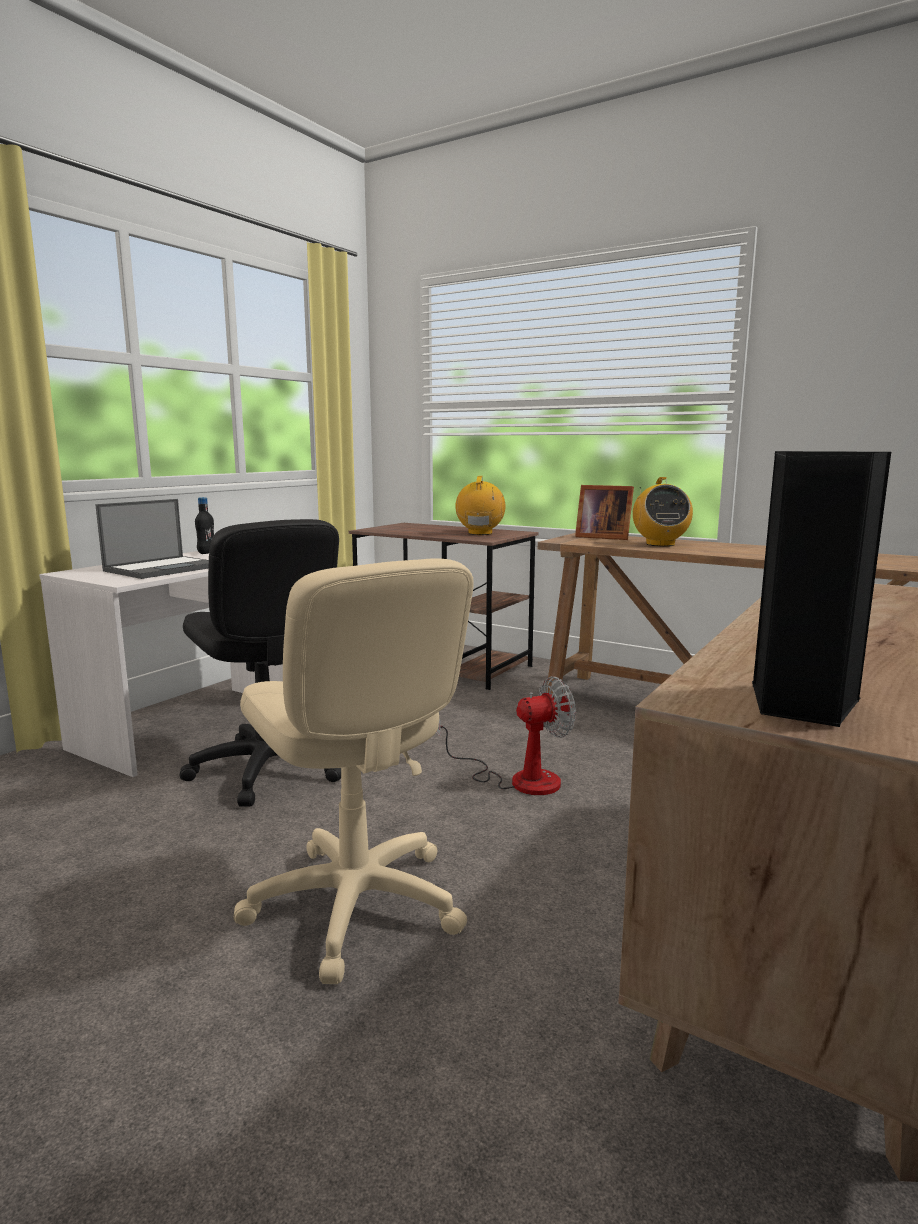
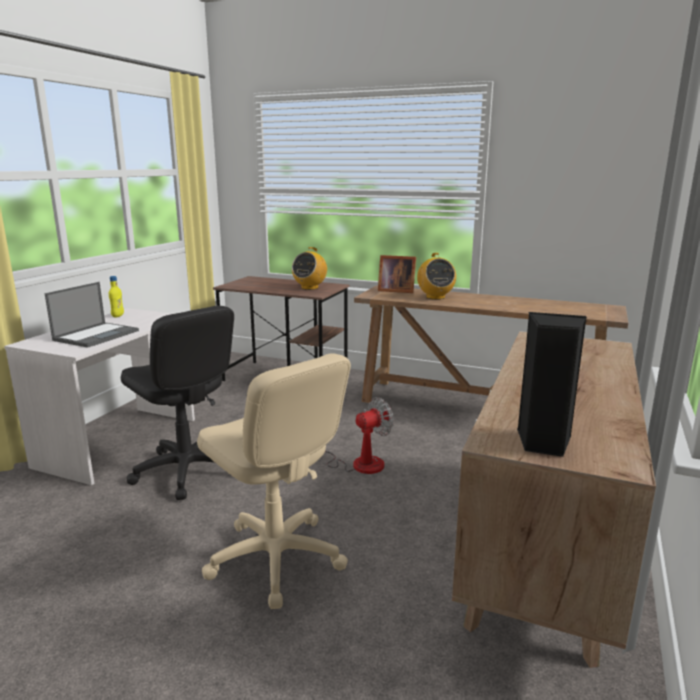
camera: 10 degrees left, 5 degrees up
black bottle [195,497,214,554] -> yellow bottle [109,276,124,318]
radio [455,476,506,535] -> radio turned 150 degrees counterclockwise [292,247,327,290]

